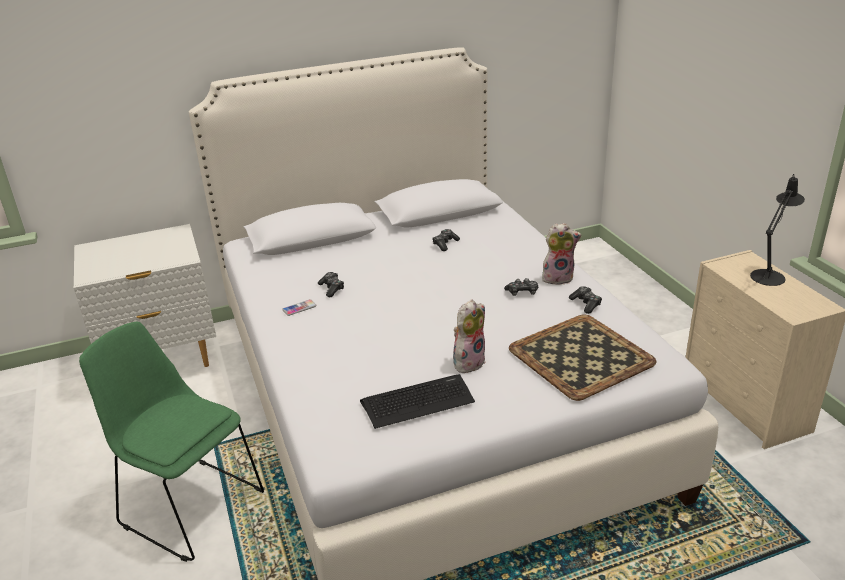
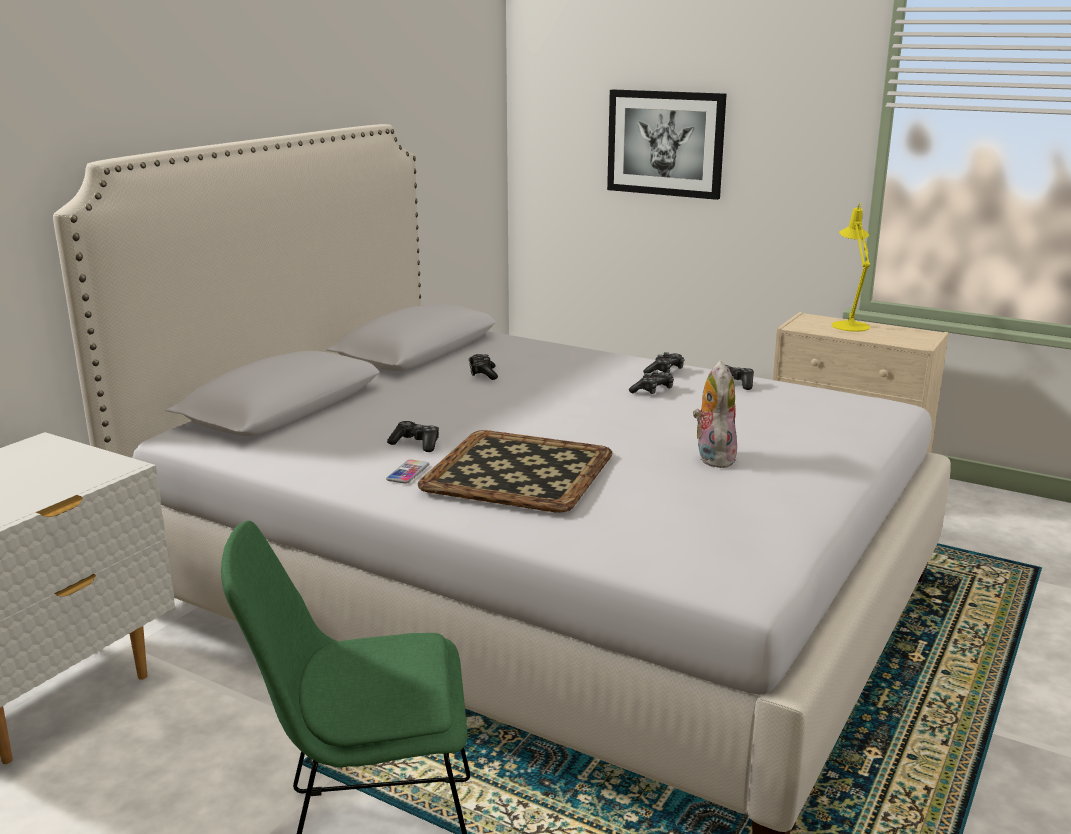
camera: 40 degrees left, 10 degrees down
keyboard [360,374,475,429] -> none
tray [509,315,657,401] -> tray moved to [418,430,613,513]
plush toy [542,223,582,285] -> game controller [643,352,685,373]
black table lamp [750,174,805,286] -> yellow table lamp [832,203,870,332]
none -> picture [607,89,726,200]

